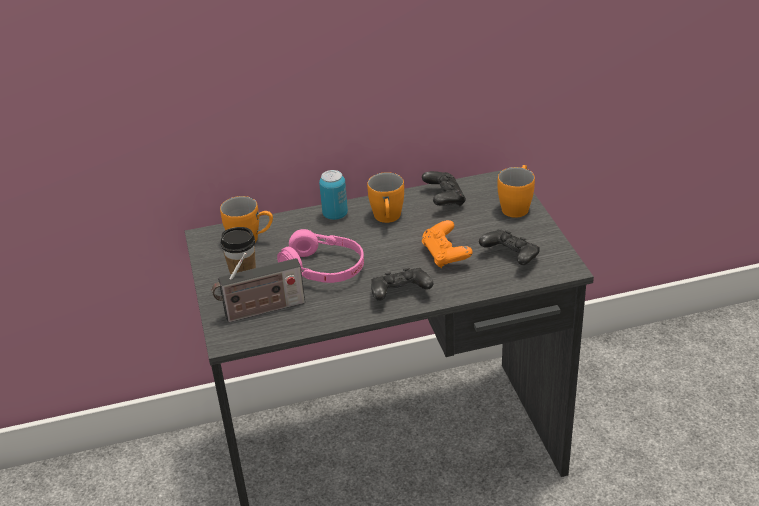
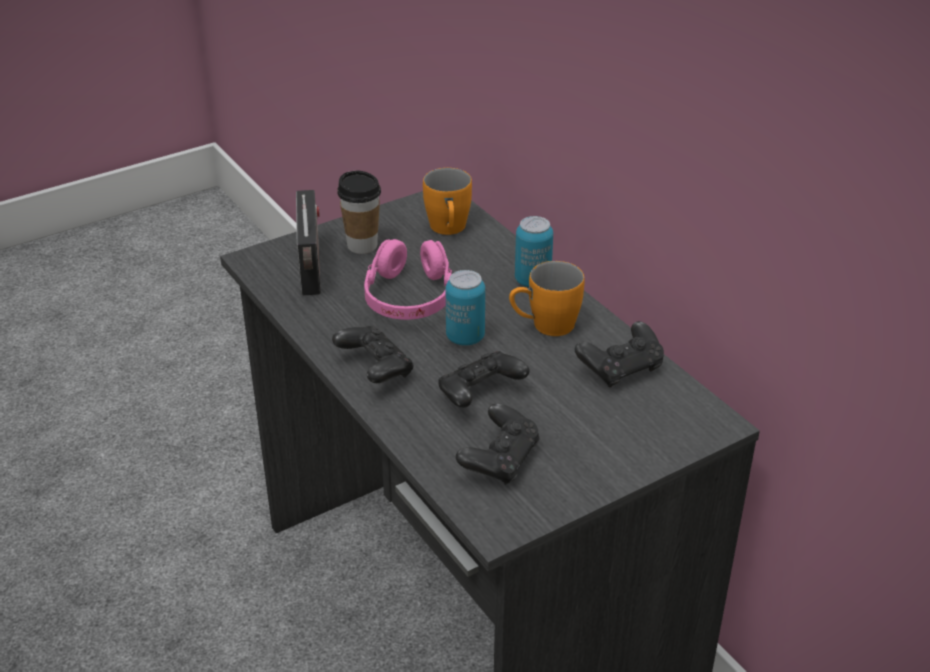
camera: 70 degrees right, 0 degrees up
radio [212,253,305,323] -> radio turned 150 degrees counterclockwise [296,190,321,295]
orange game controller [422,220,472,268] -> black game controller [438,351,530,408]
orange mug [498,165,535,218] -> none
none -> can [446,270,485,346]

